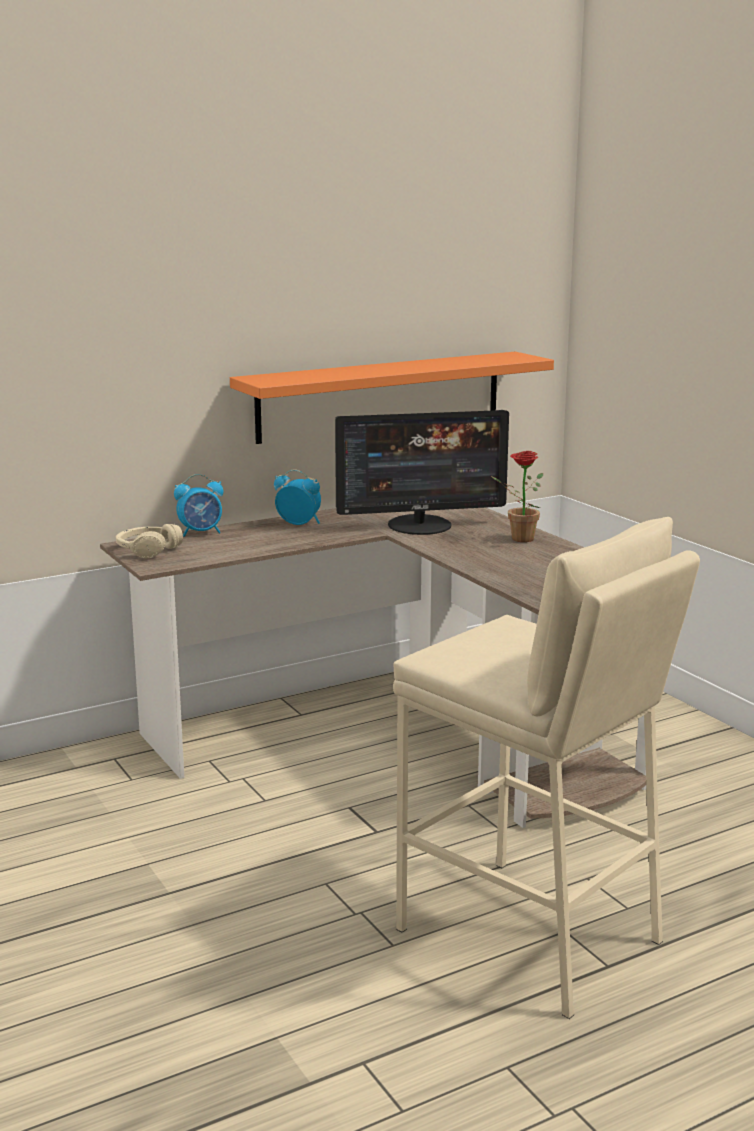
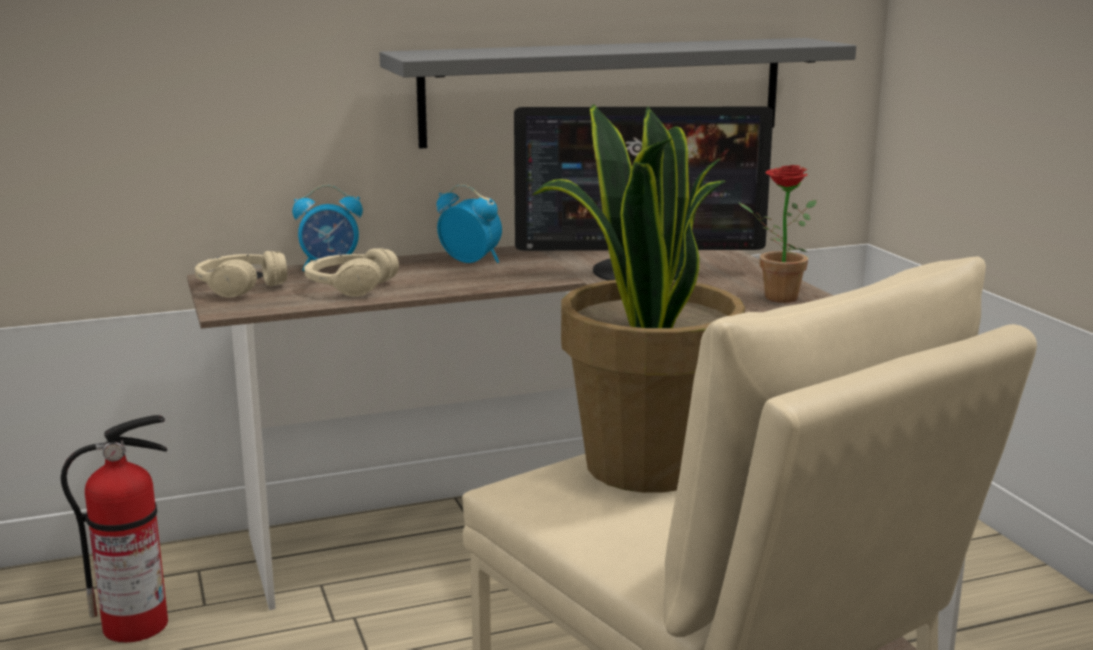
camera: 10 degrees right, 0 degrees up
orange shelf [230,352,554,444] -> grey shelf [380,38,856,149]
none -> fire extinguisher [61,415,168,642]
none -> beige headphones [304,248,399,297]
none -> potted plant [532,104,745,493]

